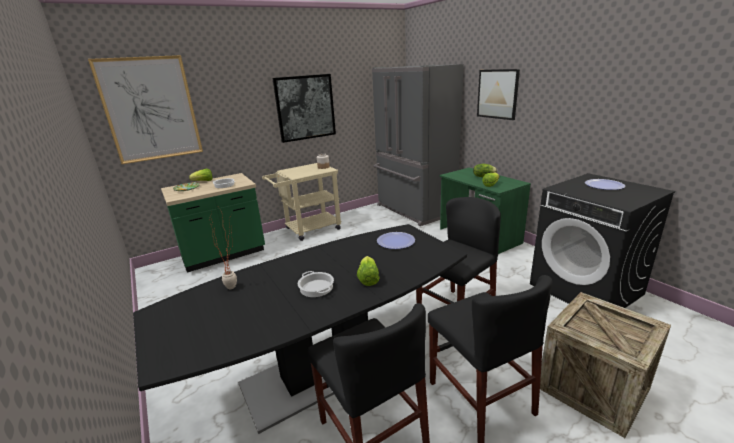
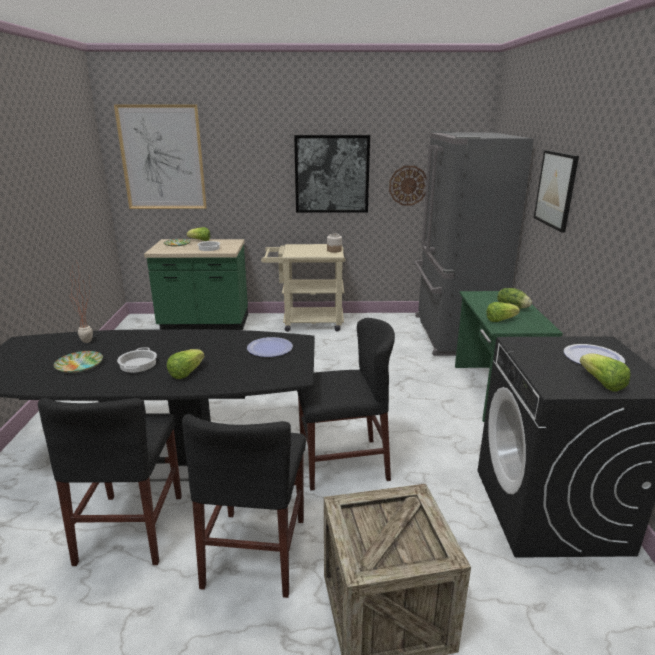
camera: 30 degrees right, 0 degrees up
none -> plate [54,351,103,373]
none -> wall clock [389,166,427,205]
none -> lettuce [580,354,631,392]

